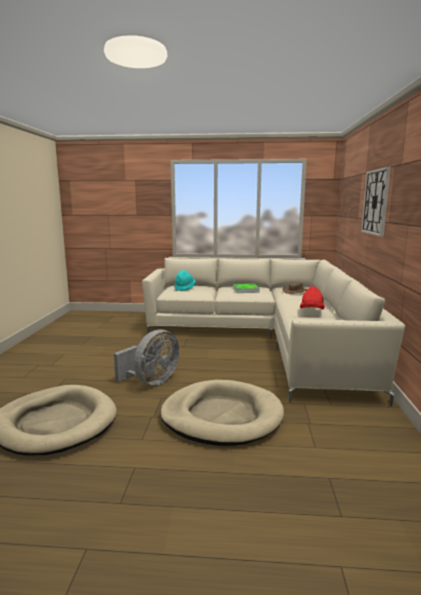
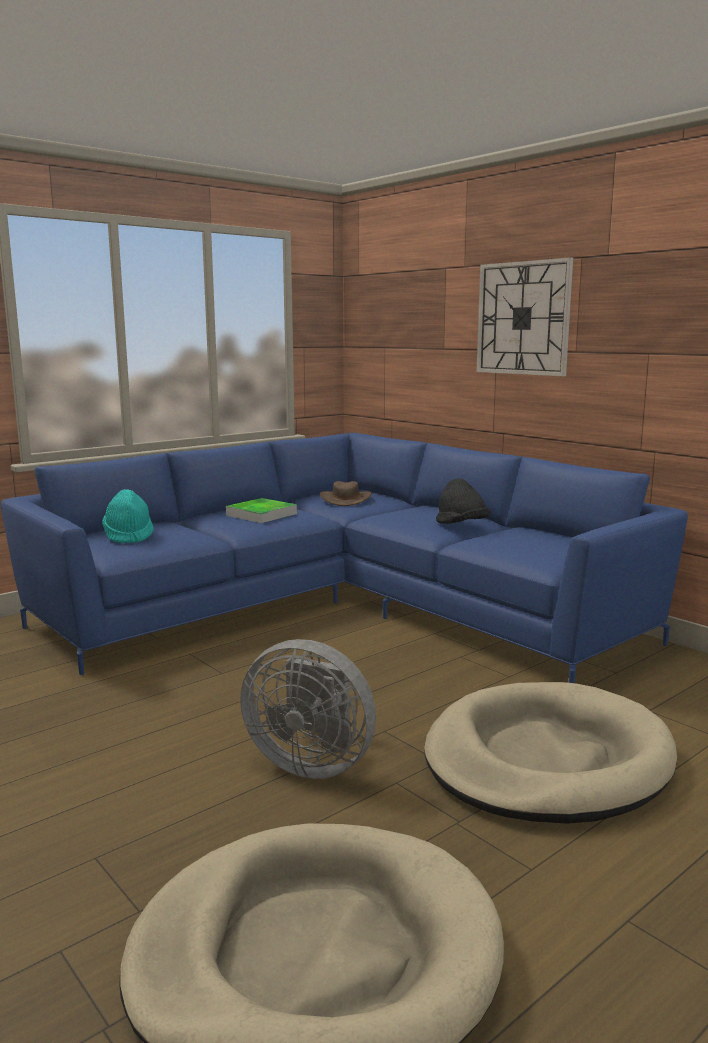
camera: 45 degrees left, 0 degrees up
grey fan [114,330,179,385] -> grey fan turned 120 degrees clockwise [240,639,376,779]
beige sofa [142,258,405,407] -> blue sofa [1,432,688,683]
red hat [300,286,325,309] -> black hat [436,478,490,524]

